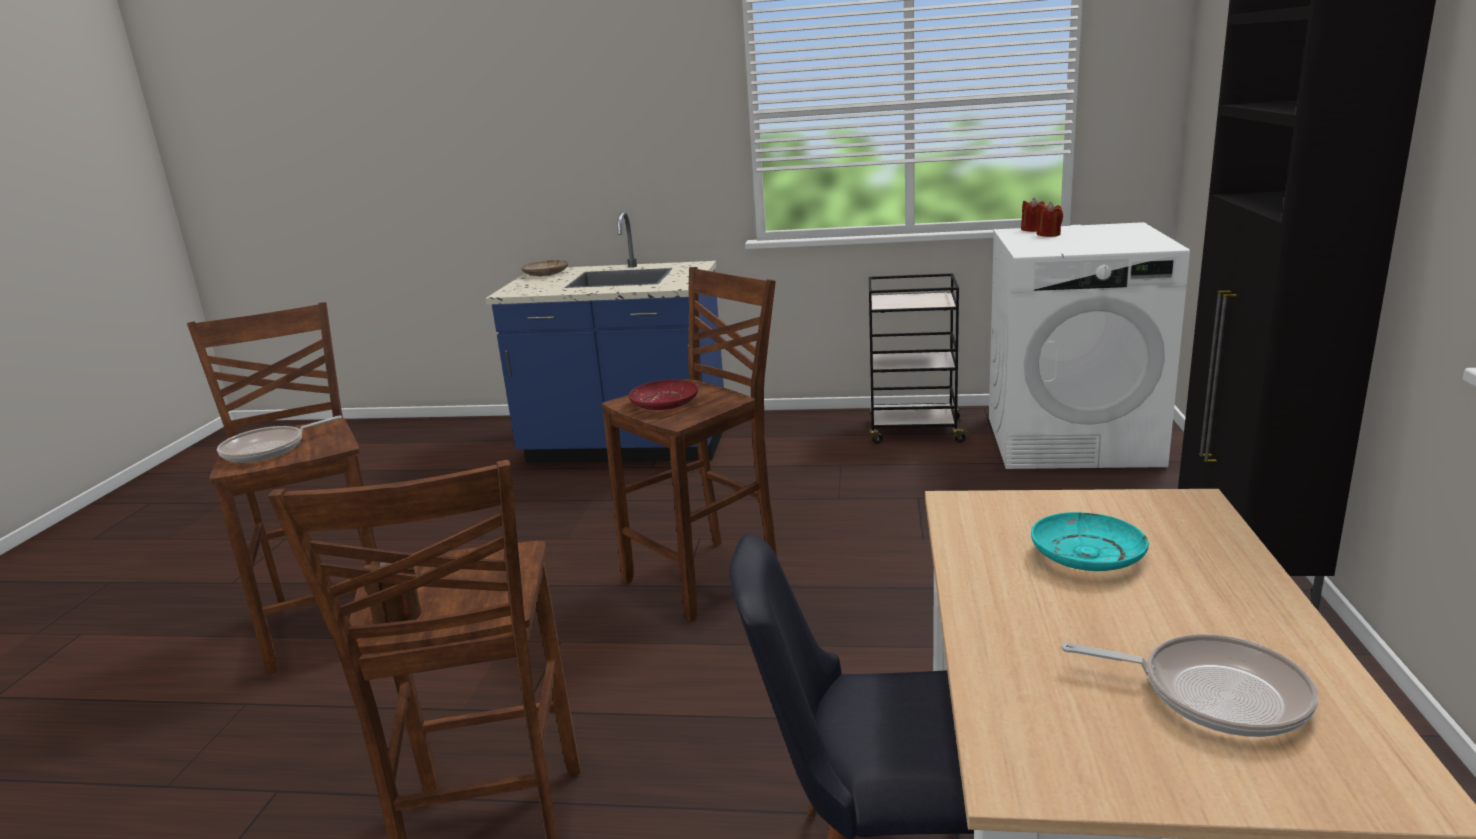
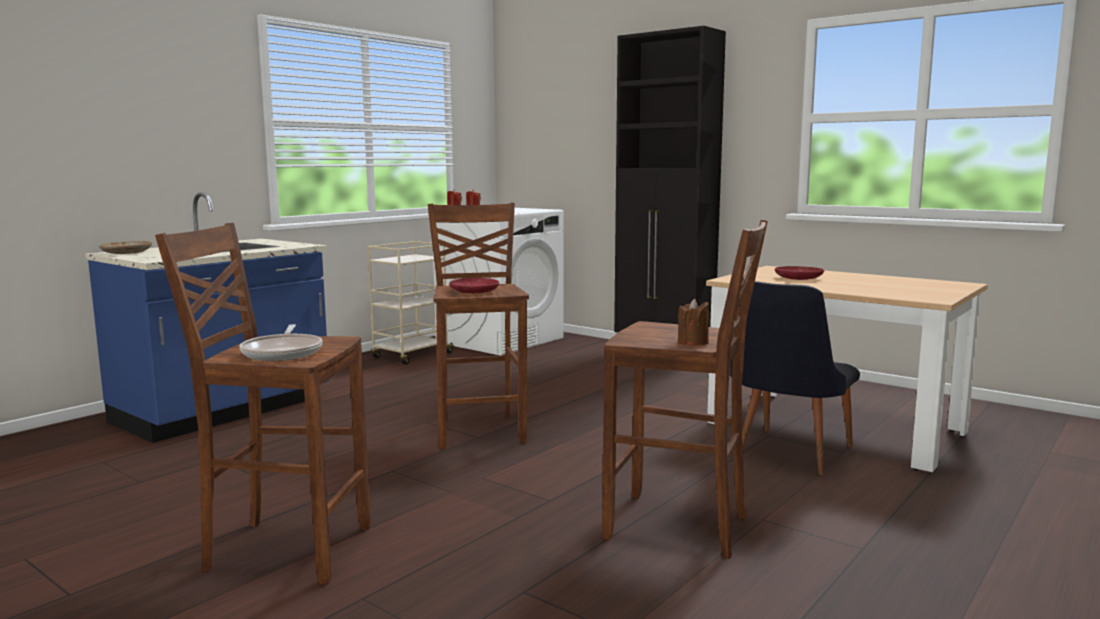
camera: 60 degrees left, 10 degrees down
black cart [869,273,970,444] -> beige cart [368,241,455,365]
turquoise plate [1031,512,1149,571] -> red plate [775,266,824,280]
frying pan [1061,634,1318,737] -> none

